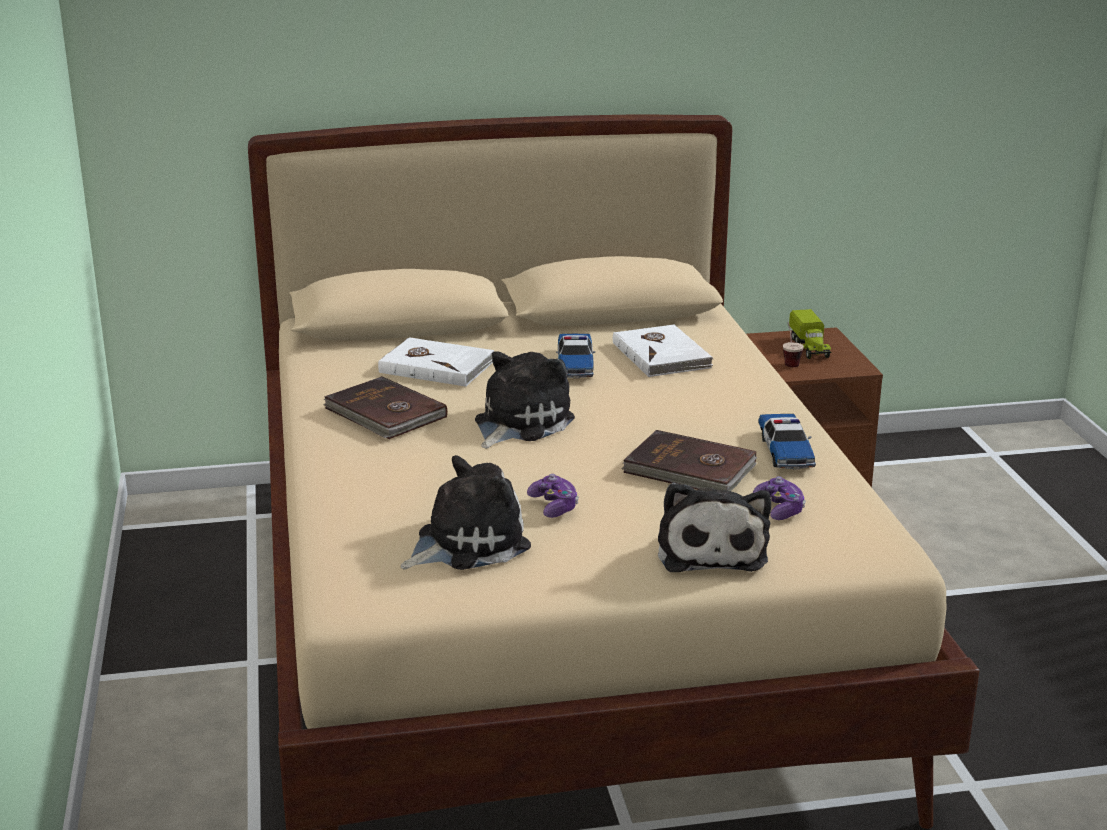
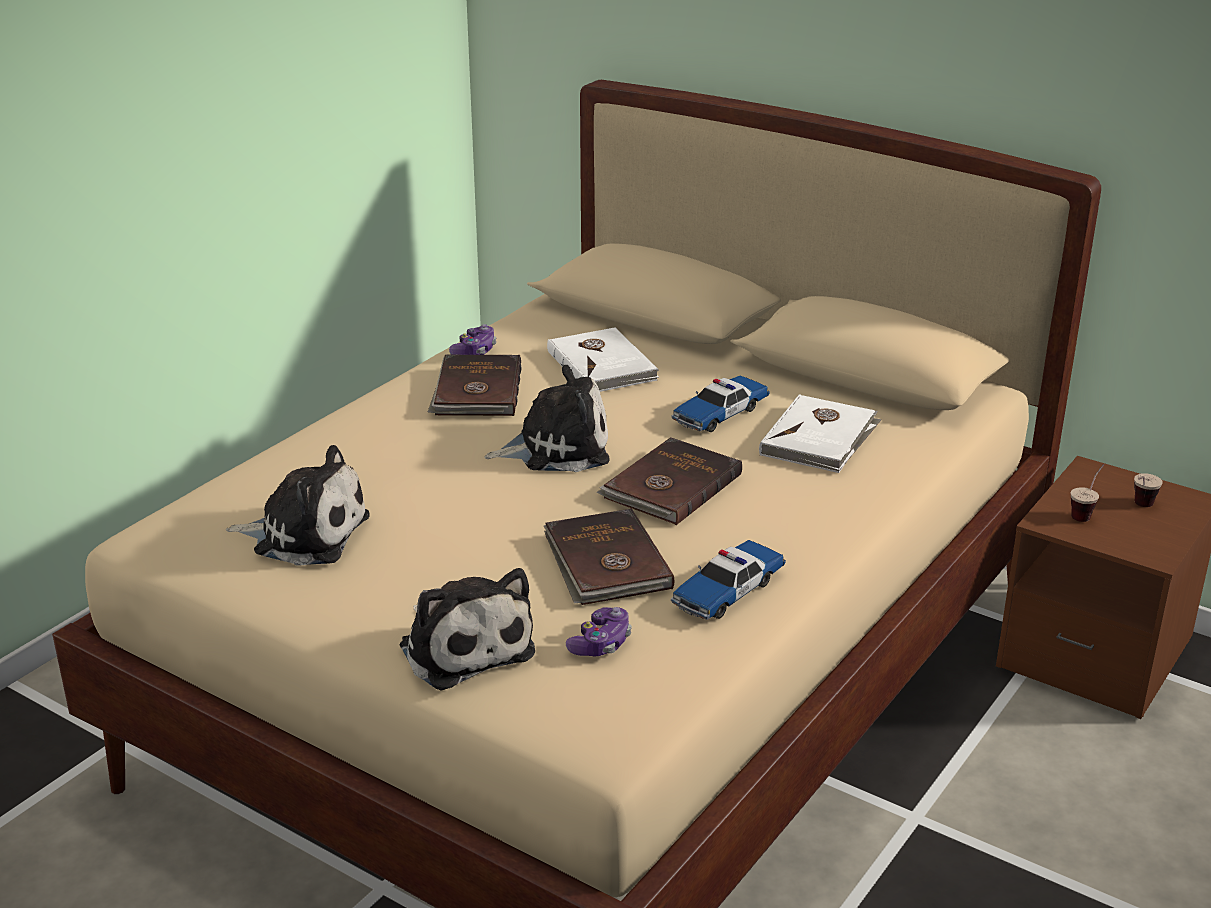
camera: 45 degrees right, 5 degrees up
game controller [527,474,579,518] -> game controller moved to [449,324,496,355]
plush toy [658,483,771,572] -> plush toy turned 75 degrees counterclockwise [400,568,535,691]
toy truck [789,309,831,359] -> cup [1134,473,1163,507]
none -> brown book [597,437,742,525]

